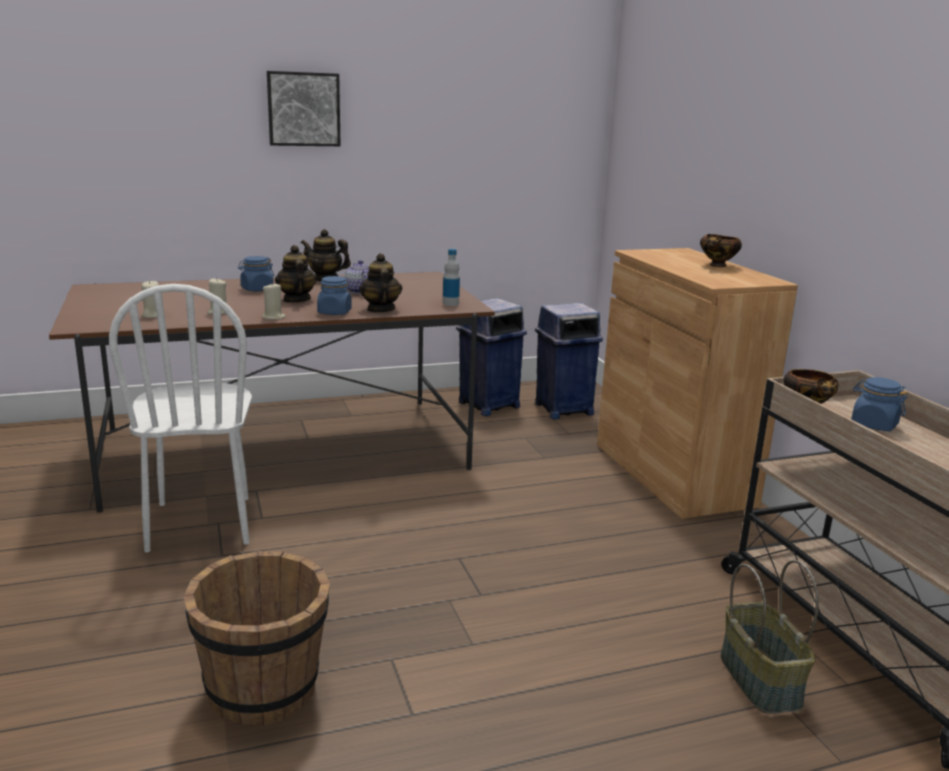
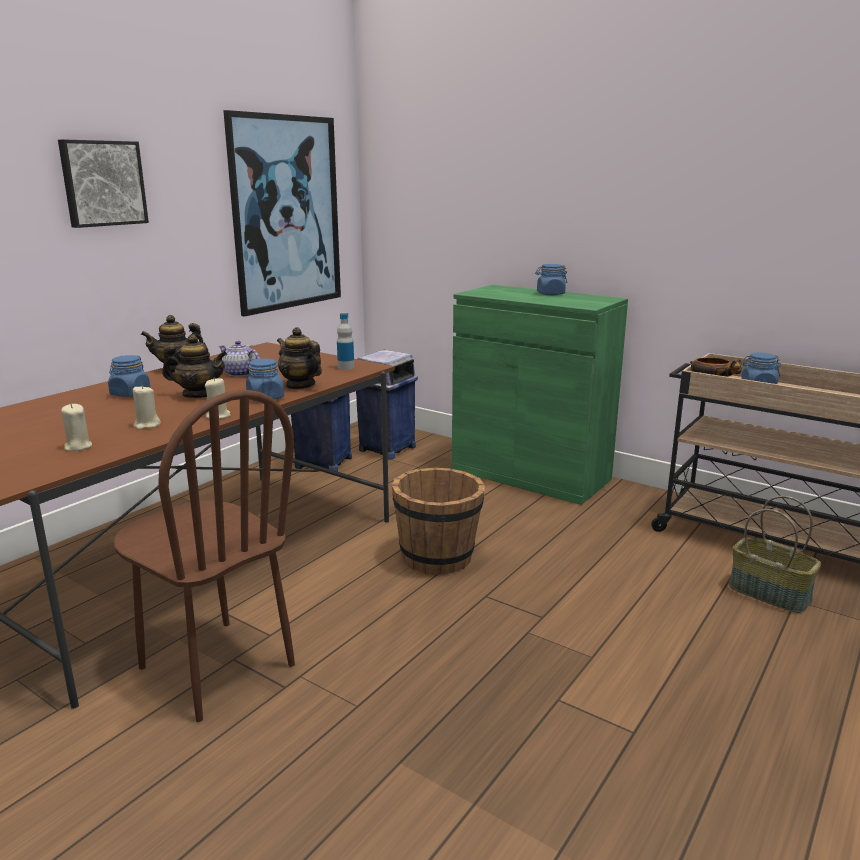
camera: 35 degrees left, 0 degrees up
white chair [109,284,252,552] -> brown chair [114,390,295,722]
brown bucket [183,551,330,726] -> brown bucket moved to [392,467,485,575]
teapot [275,245,317,303] -> teapot turned 150 degrees clockwise [162,334,227,398]
brown cabinet [597,248,798,519] -> green cabinet [452,285,628,505]
bowl [700,234,742,267] -> blue jar [535,264,567,295]
none -> picture [223,110,341,317]

